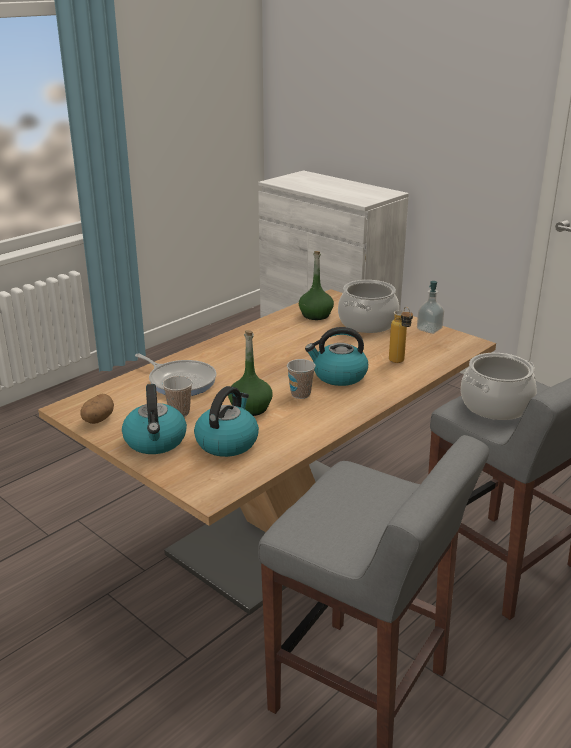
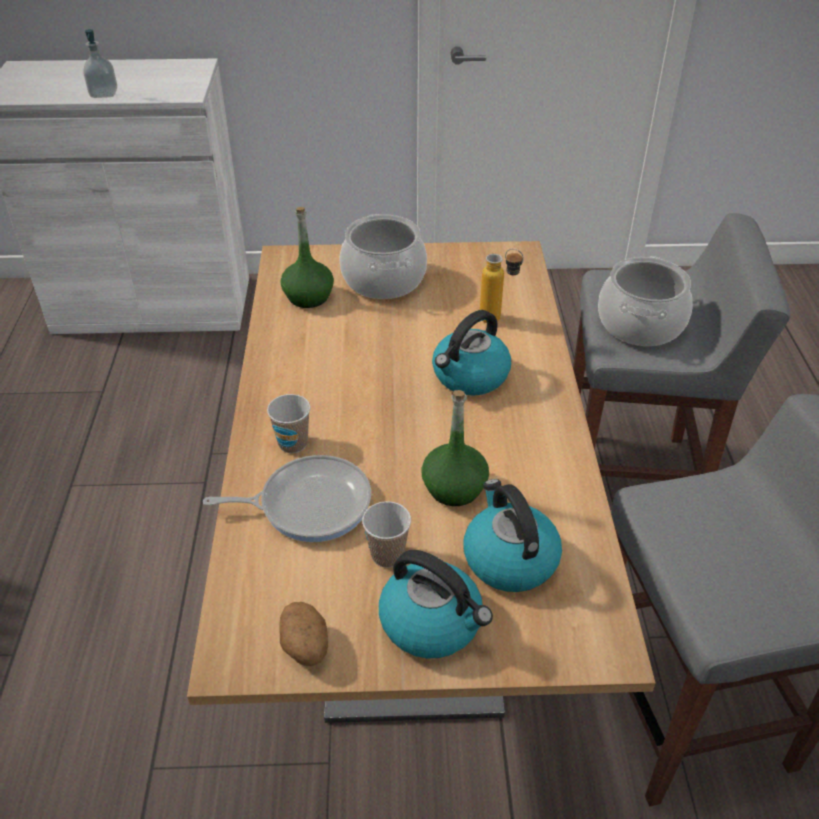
camera: 45 degrees left, 15 degrees up
cup [287,359,315,399] -> cup moved to [267,394,311,453]
soap dispenser [417,281,444,334] -> soap dispenser moved to [83,29,117,98]

